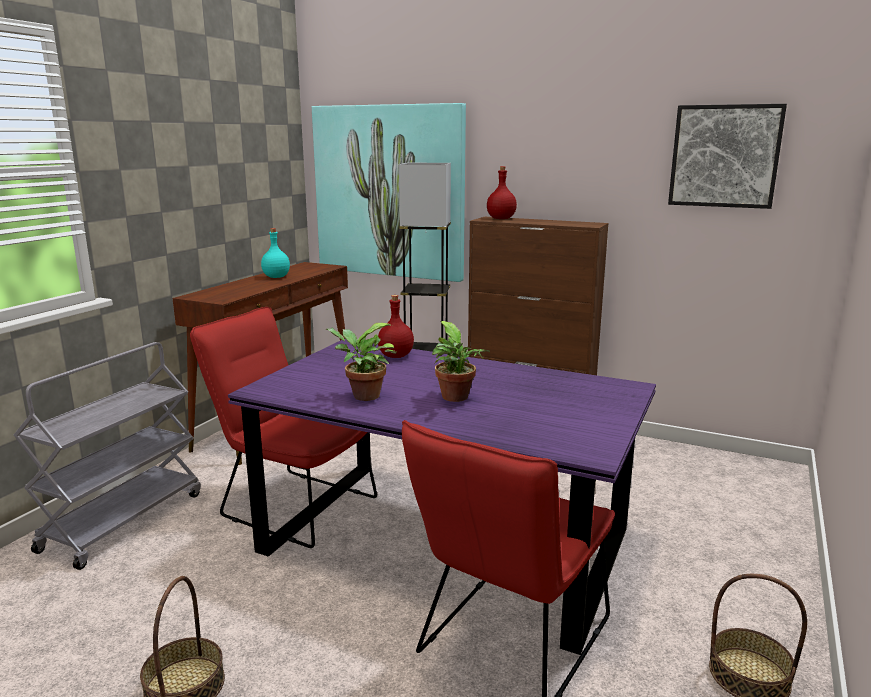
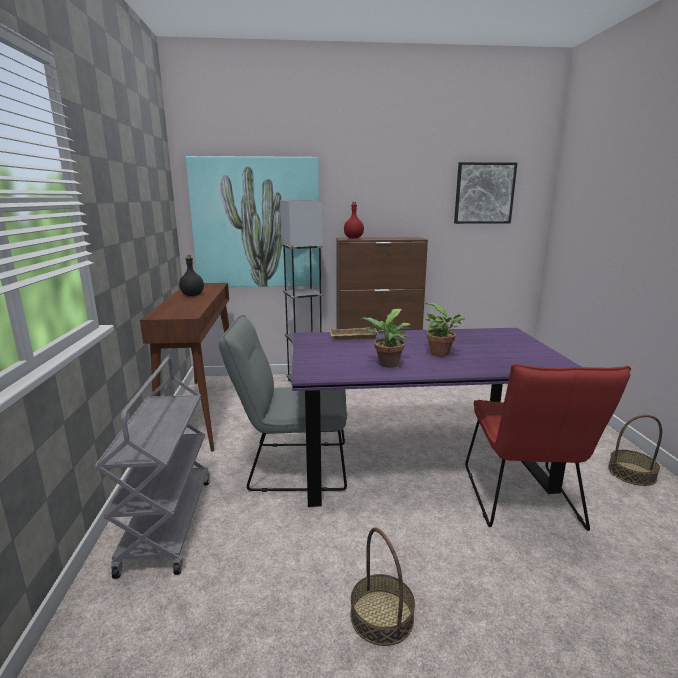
camera: 30 degrees left, 0 degrees up
red chair [190,307,377,548] -> grey chair [219,315,347,492]
turquoise bottle [261,228,290,278] -> black bottle [179,255,204,296]
red bottle [378,295,414,358] -> beige tray [330,327,378,340]

